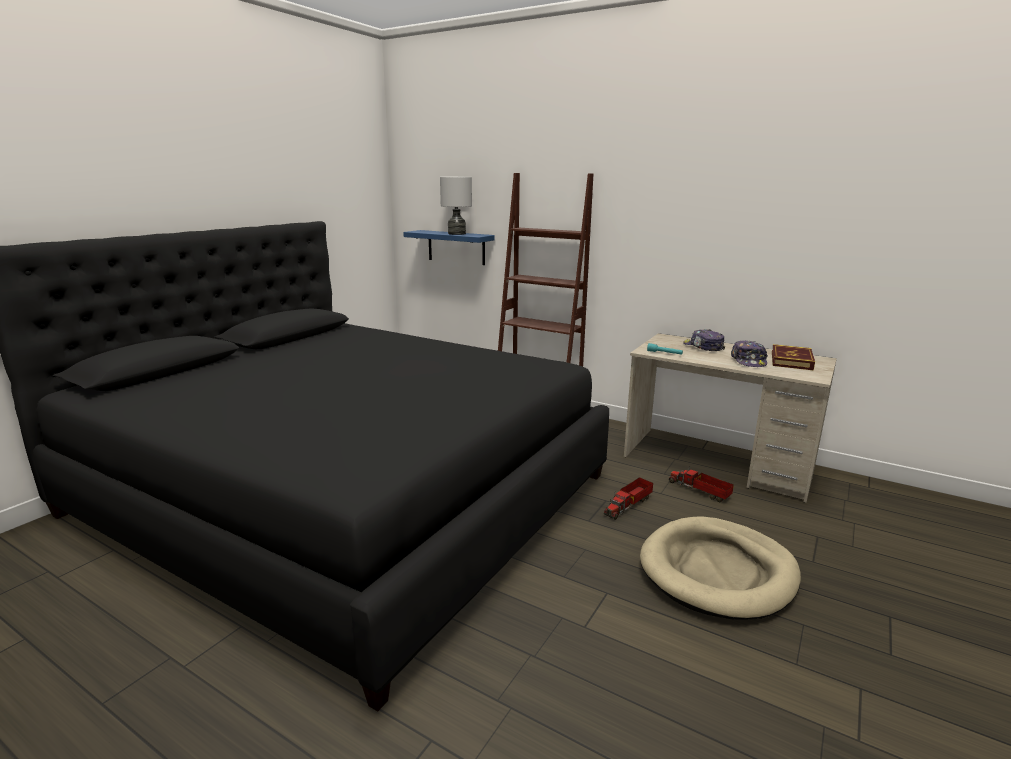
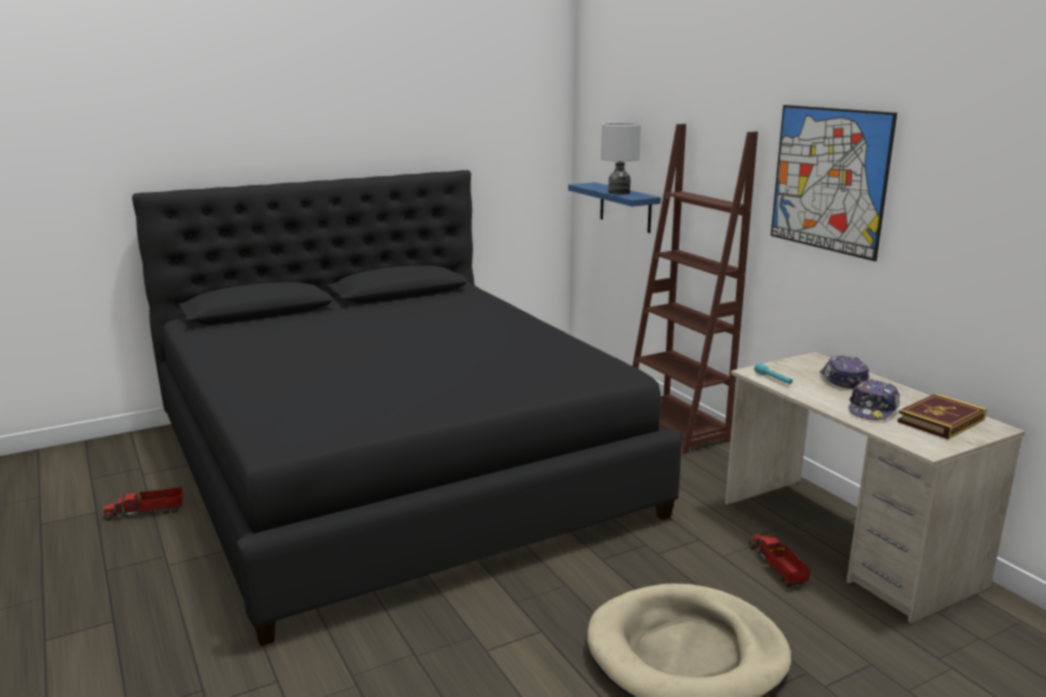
camera: 30 degrees right, 0 degrees up
toy truck [604,477,653,520] -> toy truck moved to [103,487,184,521]
none -> picture [771,105,897,261]

